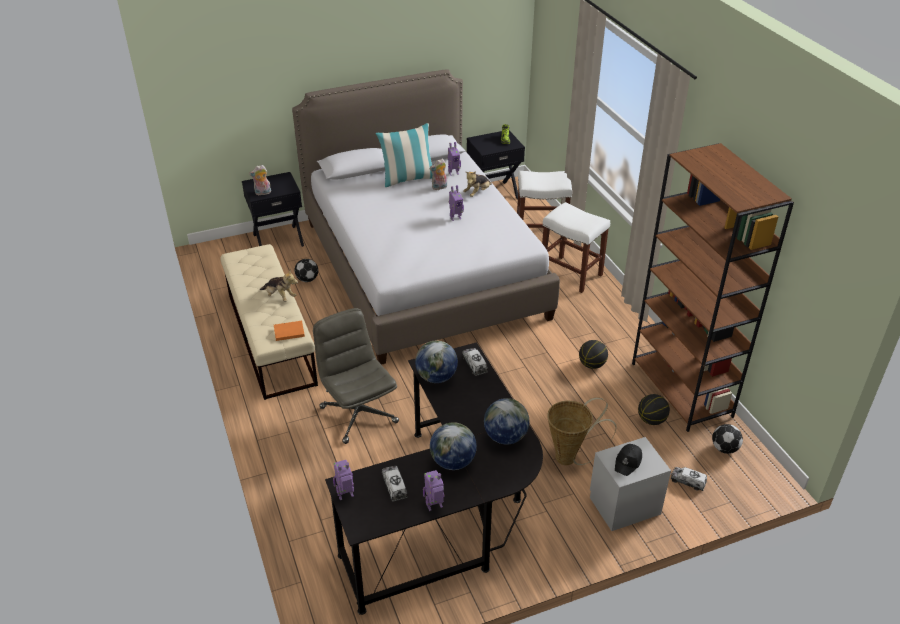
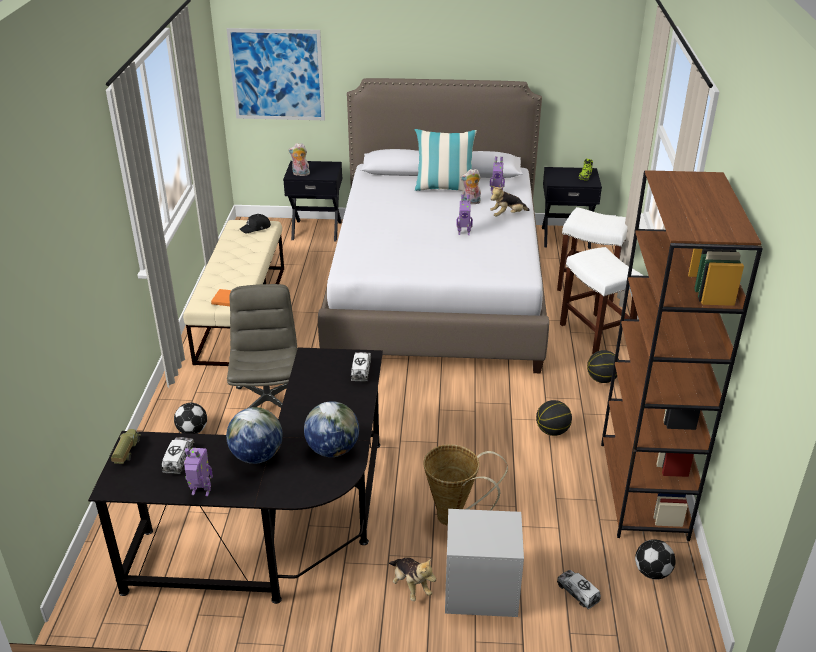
camera: 25 degrees right, 5 degrees down
plush toy [260,269,298,302] -> plush toy moved to [389,557,436,601]
football [294,259,318,282] -> football moved to [174,403,207,434]
toy robot [333,460,354,500] -> toy truck [111,429,141,464]
globe [415,340,458,383] -> none
black cap [615,444,642,476] -> black cap moved to [240,214,271,234]
basketball [638,394,670,425] -> basketball moved to [587,350,619,383]
none -> picture [227,28,325,120]

